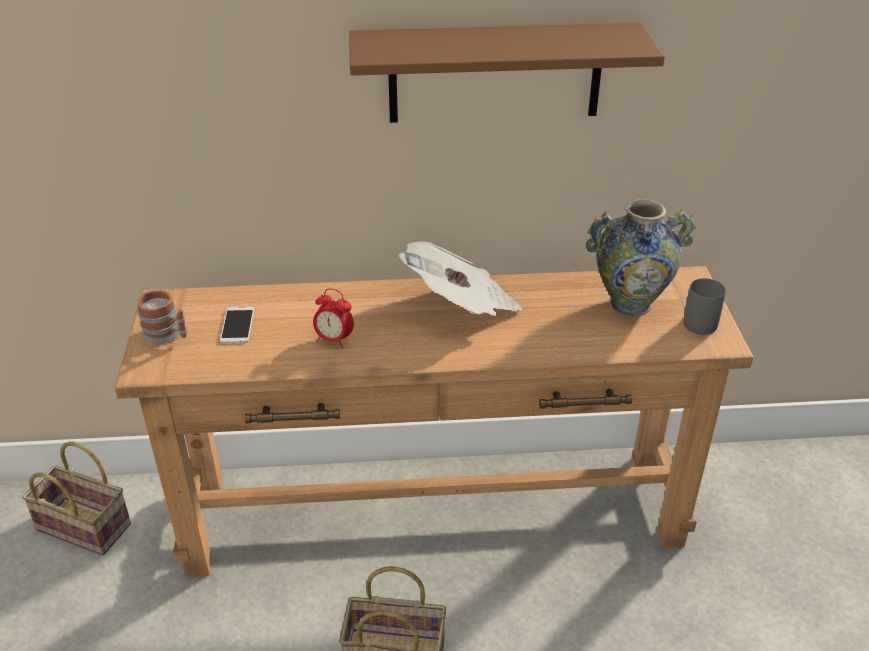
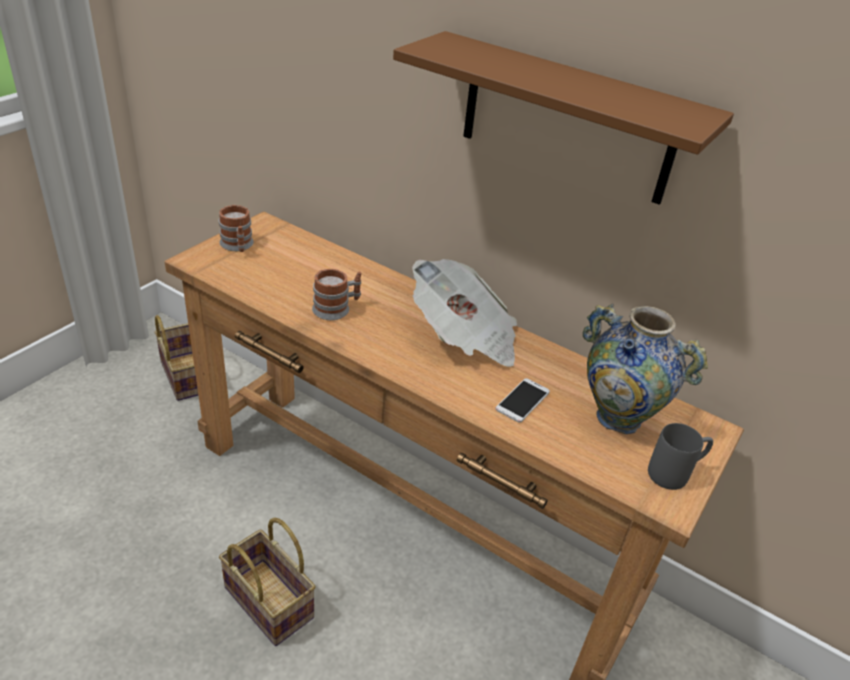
camera: 35 degrees right, 0 degrees up
phone [220,307,254,344] -> phone moved to [496,378,550,423]
alarm clock [313,289,354,348] -> mug [312,269,362,320]

